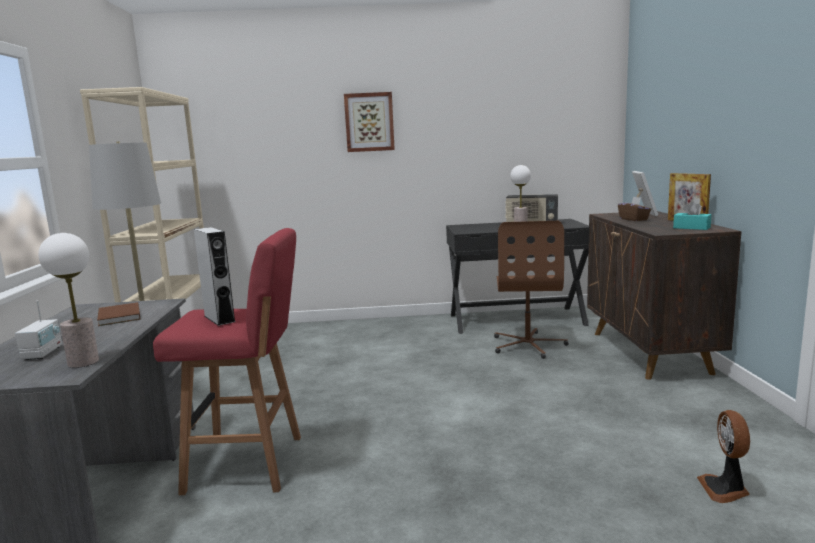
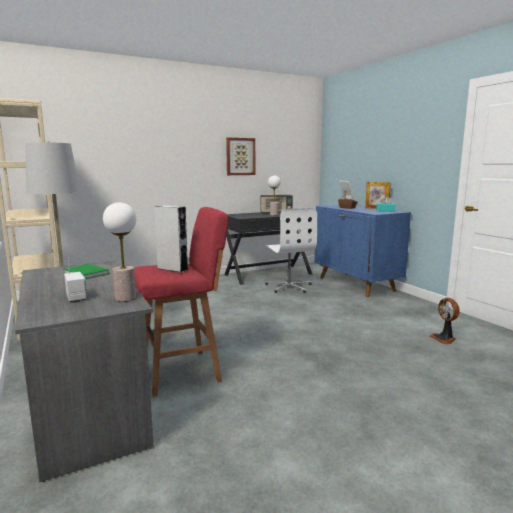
camera: 25 degrees left, 0 degrees up
brown book [97,302,140,326] -> green book [63,264,109,279]
picture [344,92,395,152] -> picture moved to [226,138,255,175]
brown office chair [494,221,569,359] -> white office chair [265,208,317,293]
brown cabinet [587,211,742,380] -> blue cabinet [314,205,411,297]

